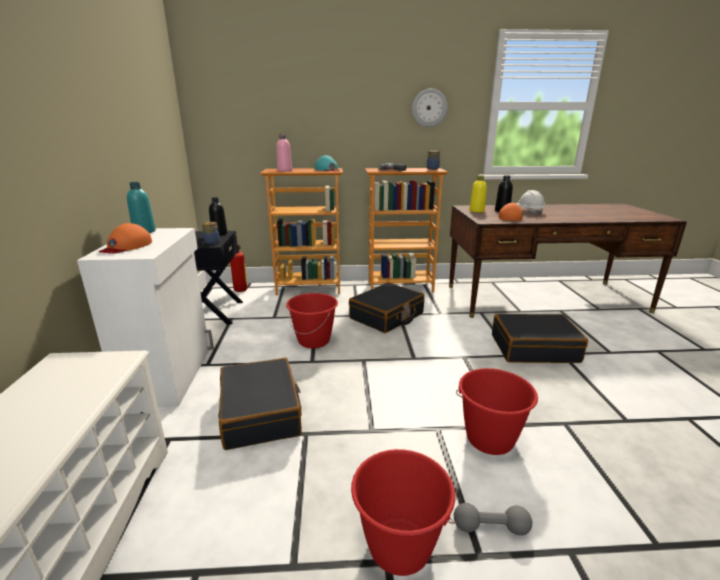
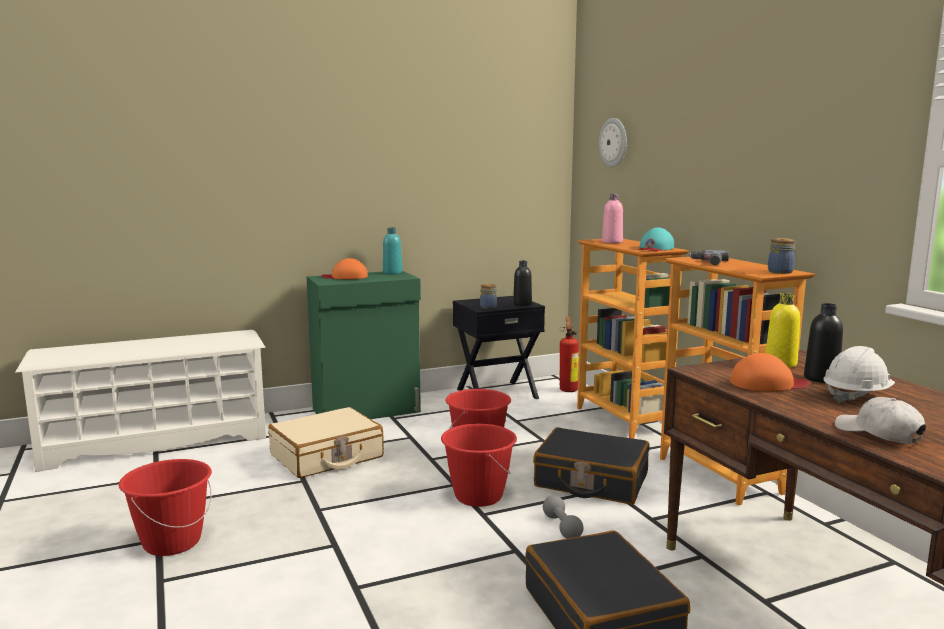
camera: 70 degrees right, 10 degrees down
white cabinet [77,228,214,407] -> green cabinet [306,271,421,419]
black suitcase [219,358,302,450] -> beige suitcase [268,407,384,478]
wall clock [412,88,447,127] -> wall clock moved to [599,118,627,167]
grey dumbbell [454,503,532,536] -> grey dumbbell moved to [543,495,583,539]
red bucket [456,368,538,455] -> red bucket moved to [441,424,517,507]
none -> white cap [835,397,926,444]

